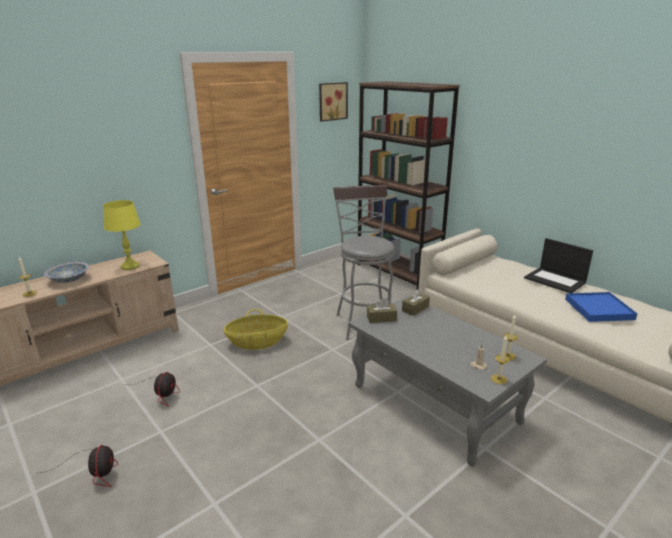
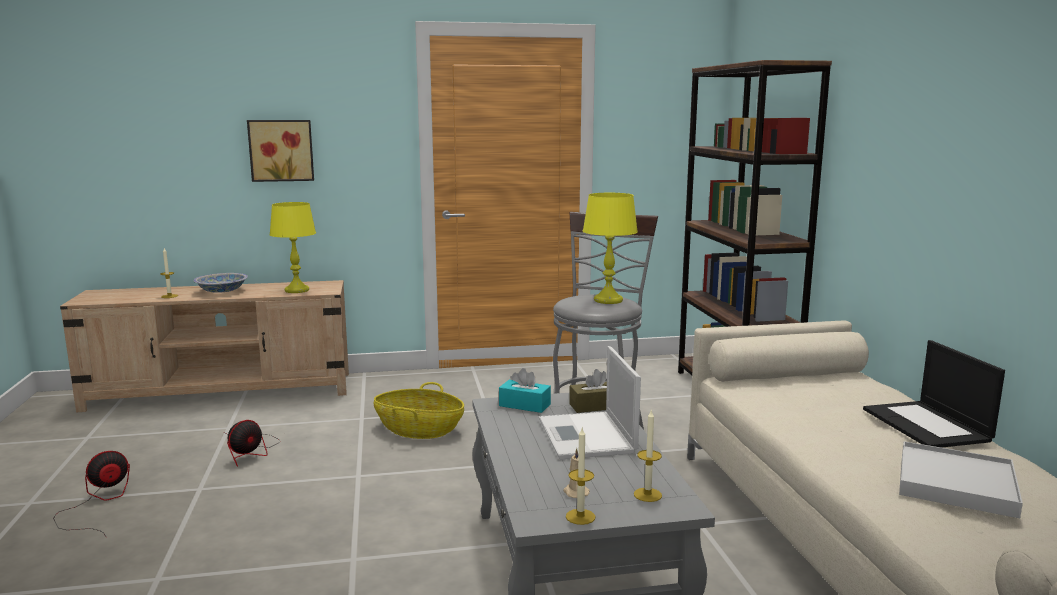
camera: 30 degrees right, 10 degrees down
fan [39,445,118,487] -> fan turned 150 degrees counterclockwise [53,451,130,538]
picture [319,82,348,122] -> picture moved to [247,120,314,182]
brown tissue box [367,298,397,323] -> turquoise tissue box [499,368,551,413]
blue tray [565,292,638,322] -> white tray [899,441,1023,518]
none -> laptop [539,346,641,459]
none -> yellow table lamp [583,193,638,304]

